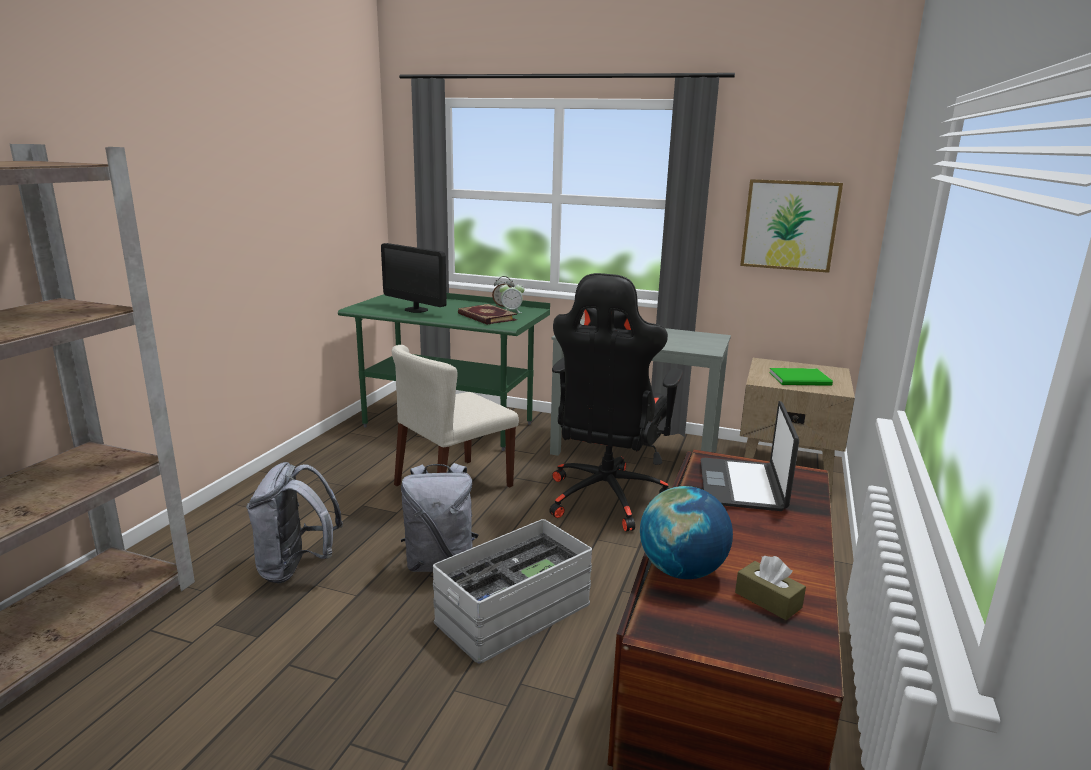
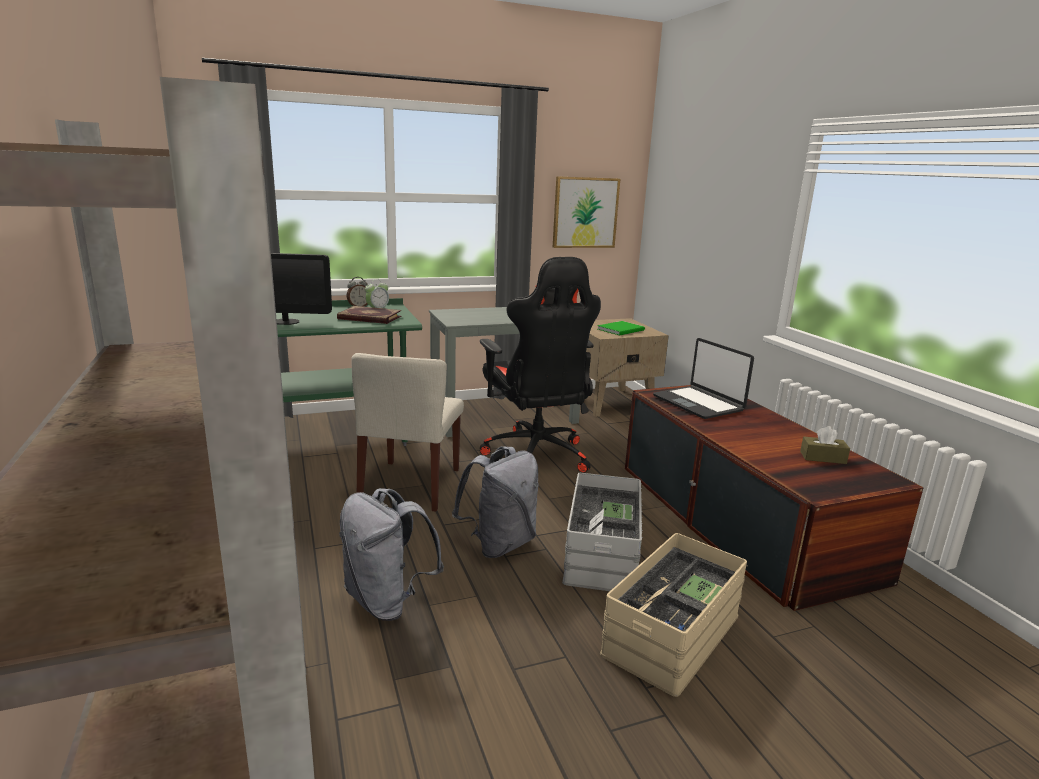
camera: 40 degrees left, 0 degrees up
globe [640,486,733,579] -> none
none -> beige storage box [600,533,747,697]

